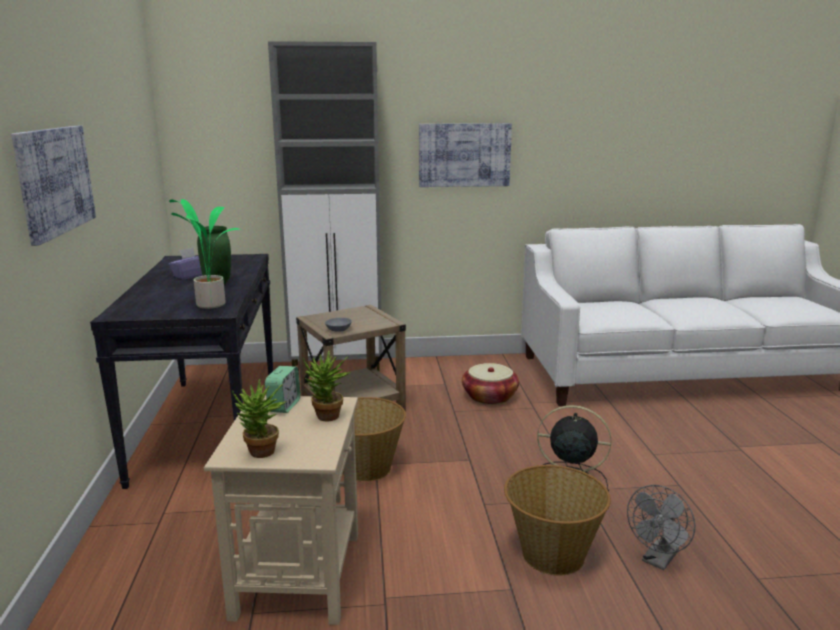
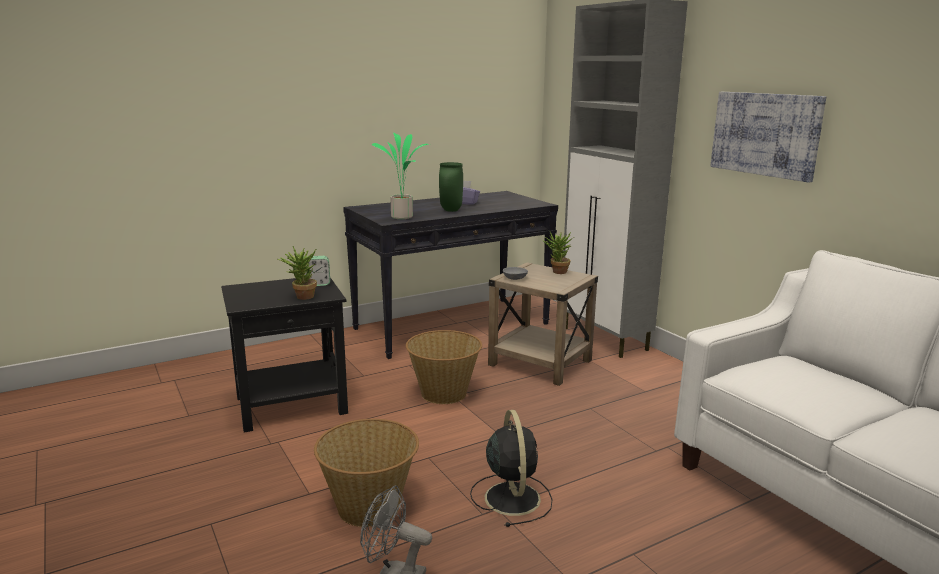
camera: 65 degrees right, 0 degrees up
picture [11,126,96,246] -> none
beige side table [204,396,358,625] -> black side table [221,277,348,432]
potted plant [232,379,287,458] -> potted plant moved to [542,231,574,274]
basket [462,363,519,405] -> none

